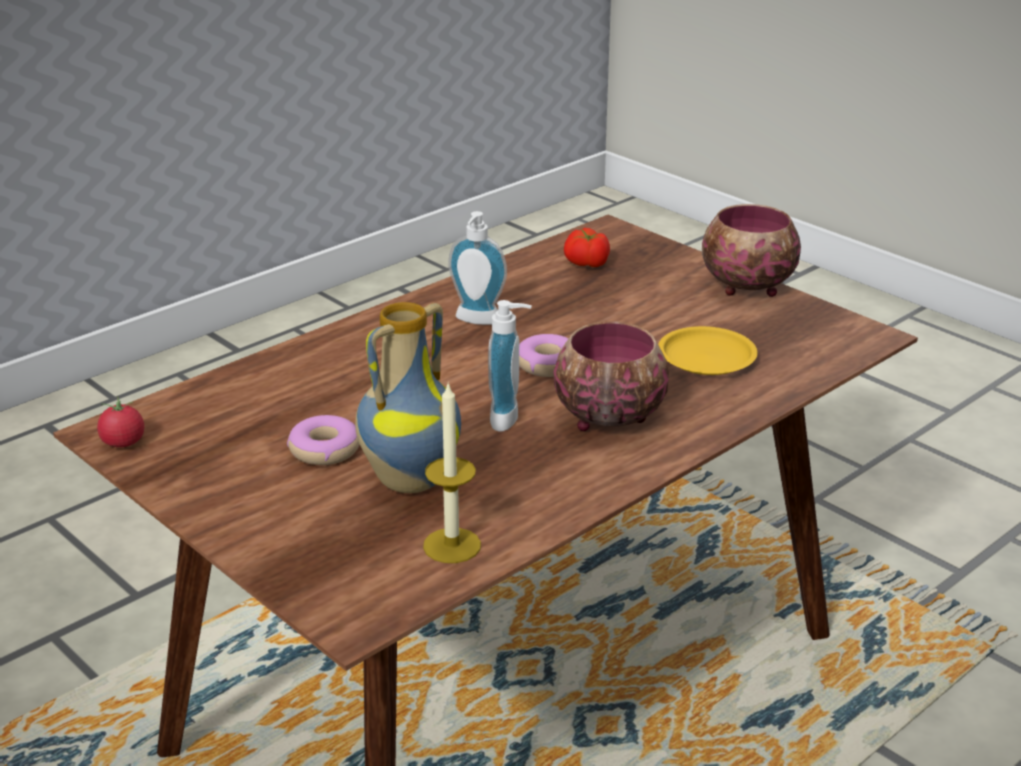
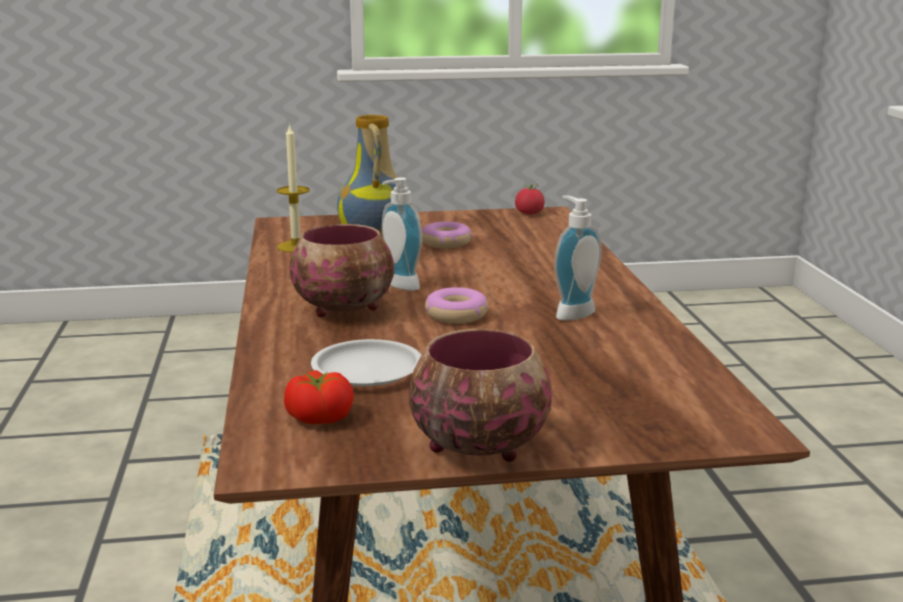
camera: 125 degrees right, 10 degrees down
tomato [564,228,610,267] -> tomato moved to [284,370,354,425]
yellow plate [658,326,758,375] -> white plate [311,339,421,387]

